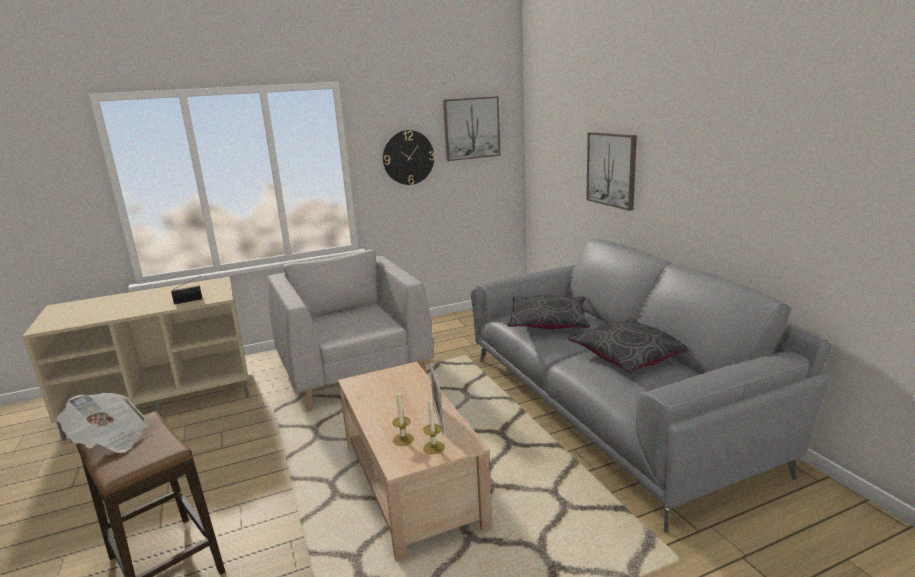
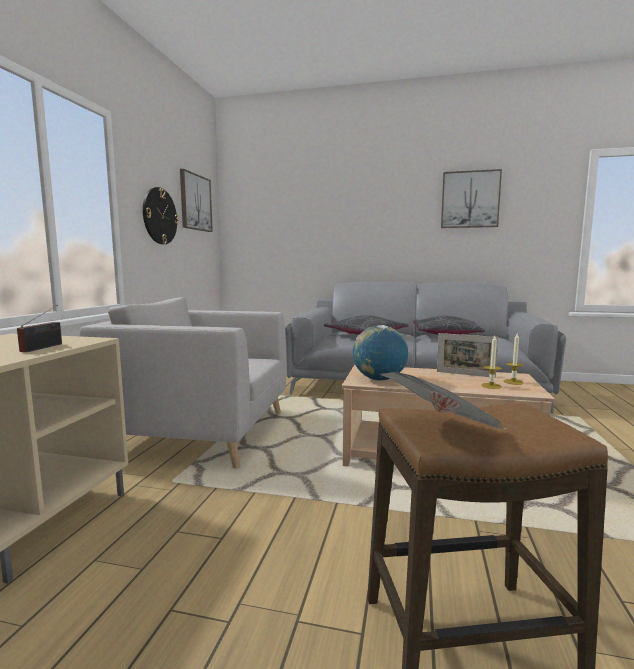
camera: 55 degrees left, 10 degrees down
picture [586,132,637,211] -> picture moved to [441,169,502,228]
none -> globe [353,325,408,381]

